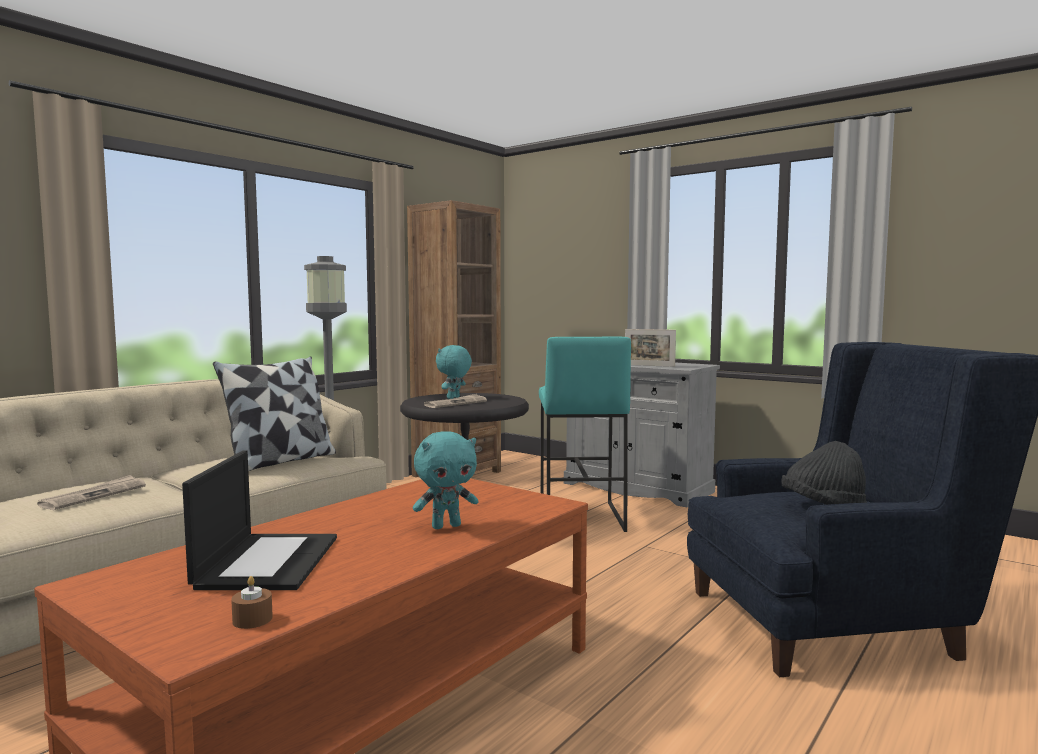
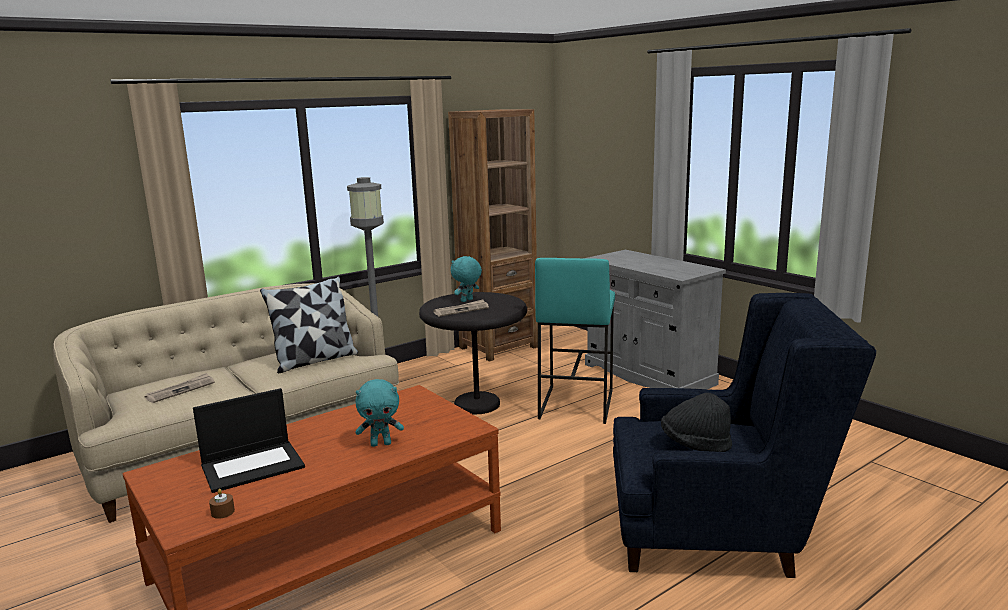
camera: 15 degrees right, 10 degrees up
laptop [182,450,337,590] -> laptop turned 45 degrees clockwise [193,388,305,493]
picture frame [625,329,676,367] -> none

